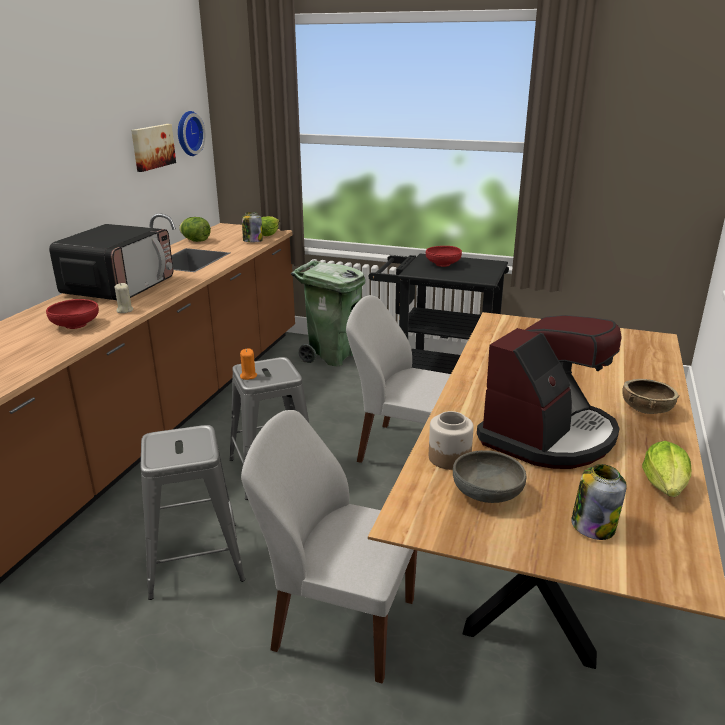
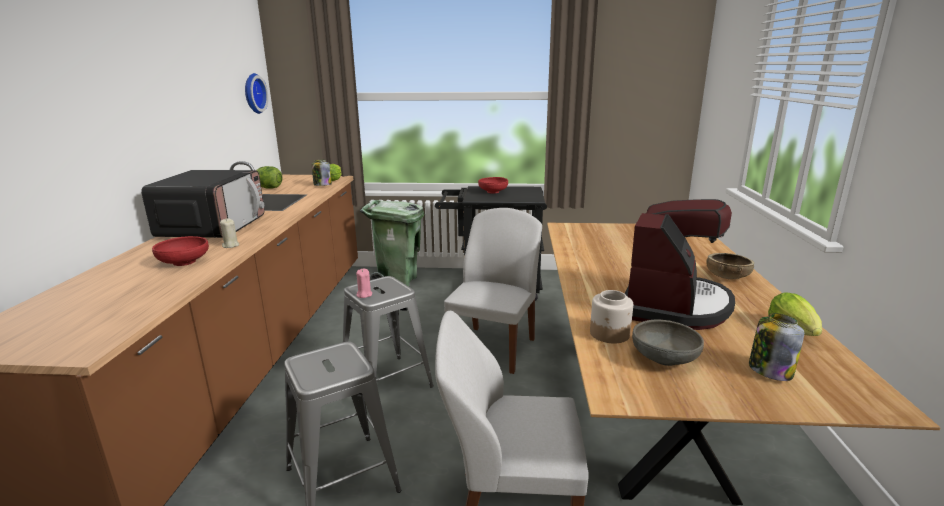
camera: 15 degrees left, 5 degrees down
picture [131,124,176,172] -> none
orange candle [240,349,257,380] -> pink candle [356,269,372,298]
white chair [346,295,451,463] -> white chair turned 105 degrees clockwise [444,208,542,374]

